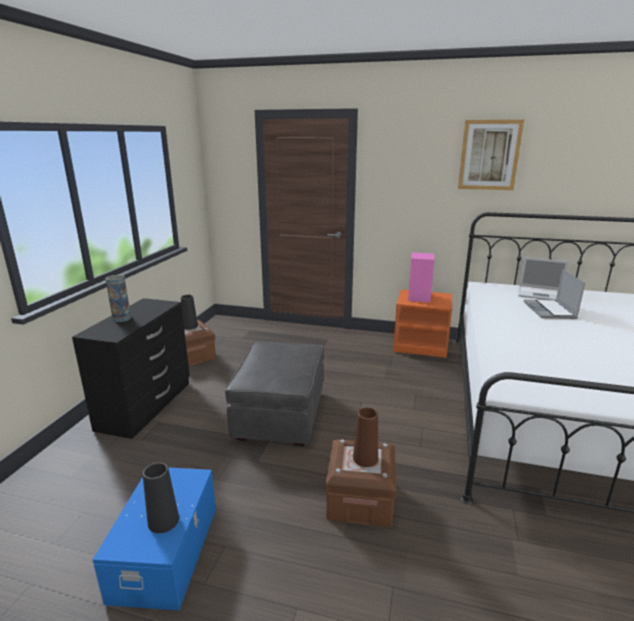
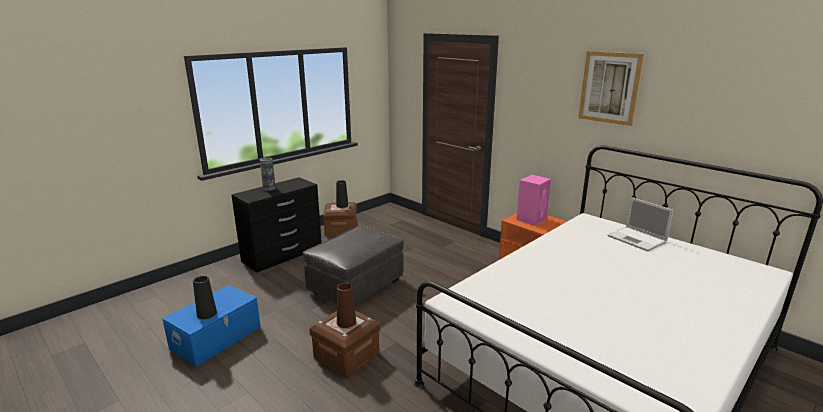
camera: 30 degrees right, 0 degrees up
laptop [524,269,585,319] -> none

